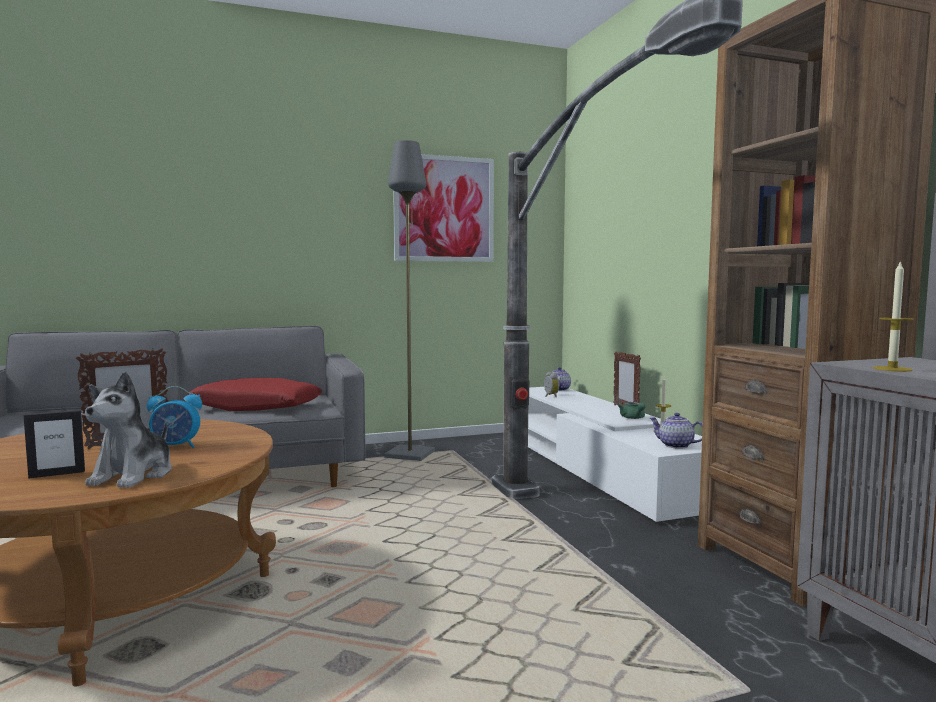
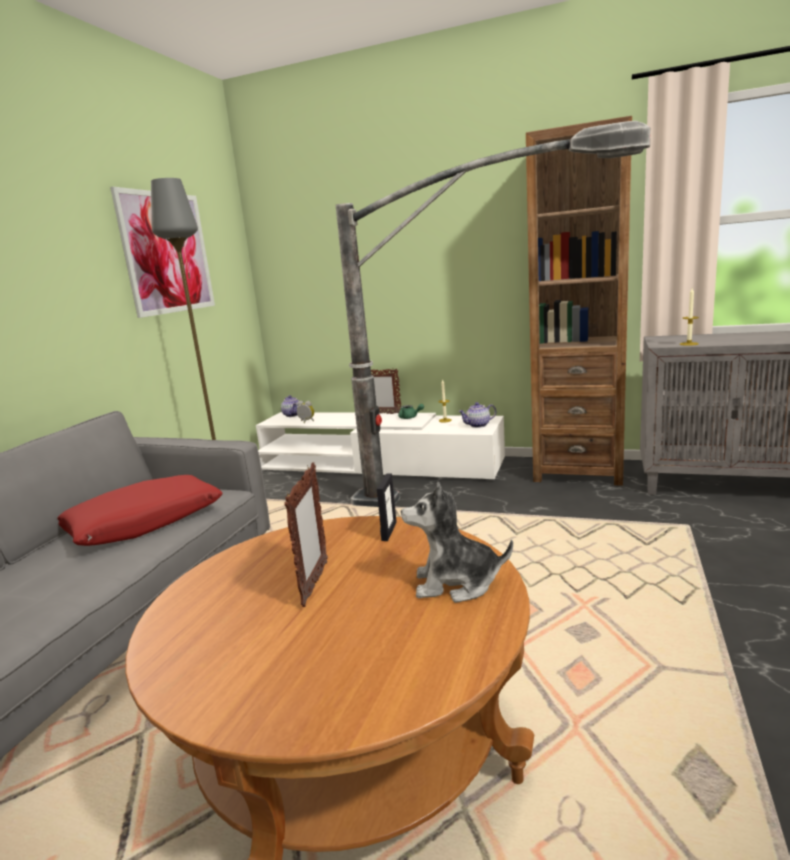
camera: 50 degrees left, 10 degrees up
picture frame [23,410,85,479] -> picture frame moved to [377,474,397,541]
plush toy [85,371,172,488] -> plush toy turned 135 degrees clockwise [401,482,513,603]
alarm clock [147,386,202,448] -> none

